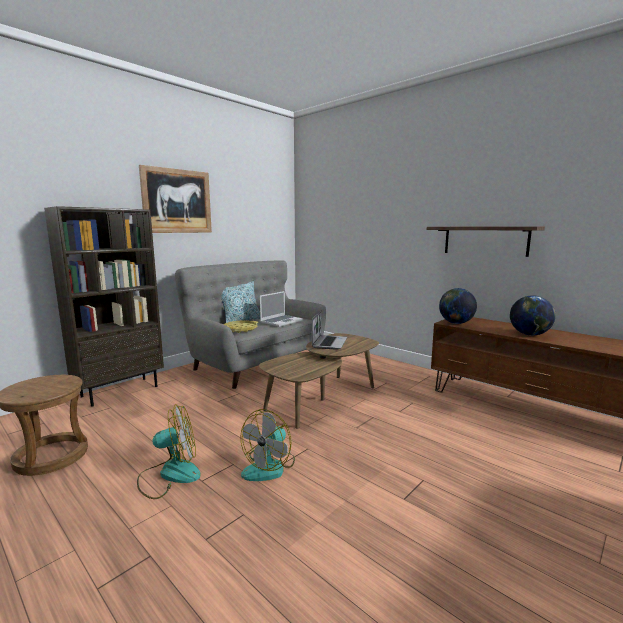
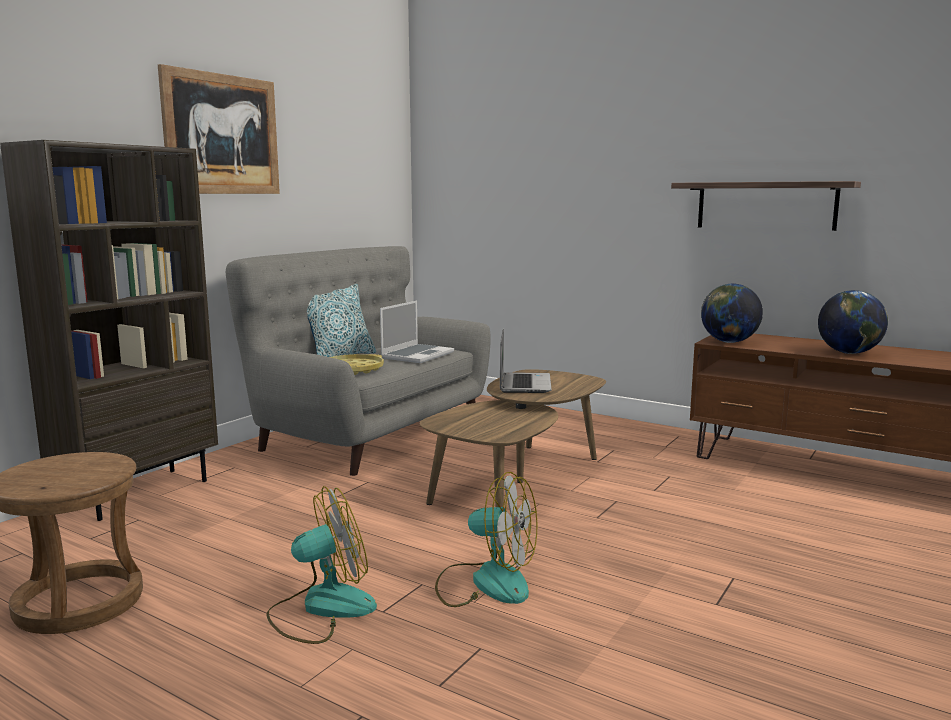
camera: 10 degrees left, 0 degrees up
fan [240,409,295,481] -> fan turned 90 degrees counterclockwise [435,472,537,607]

